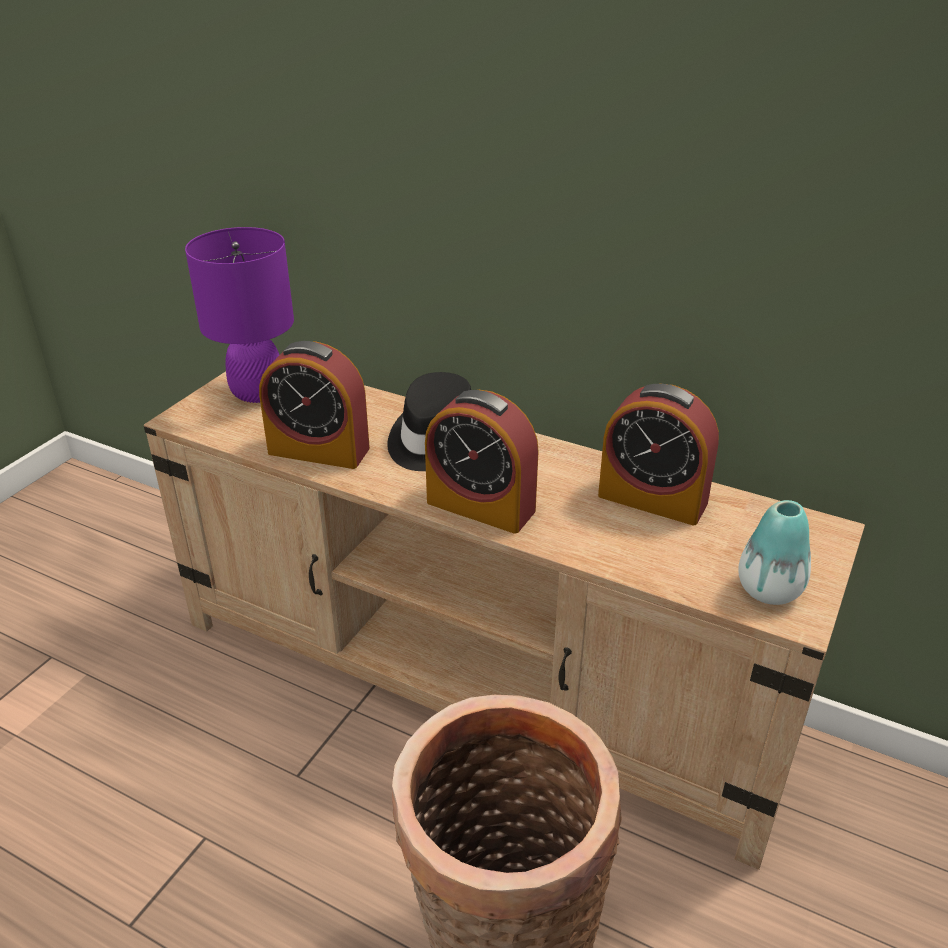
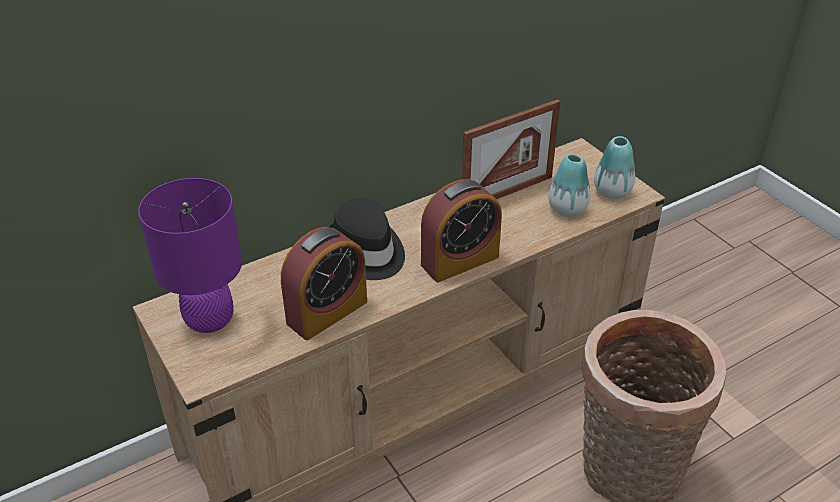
camera: 60 degrees left, 5 degrees up
alarm clock [598,383,719,525] -> picture frame [462,99,561,199]
none -> vase [548,154,590,217]

